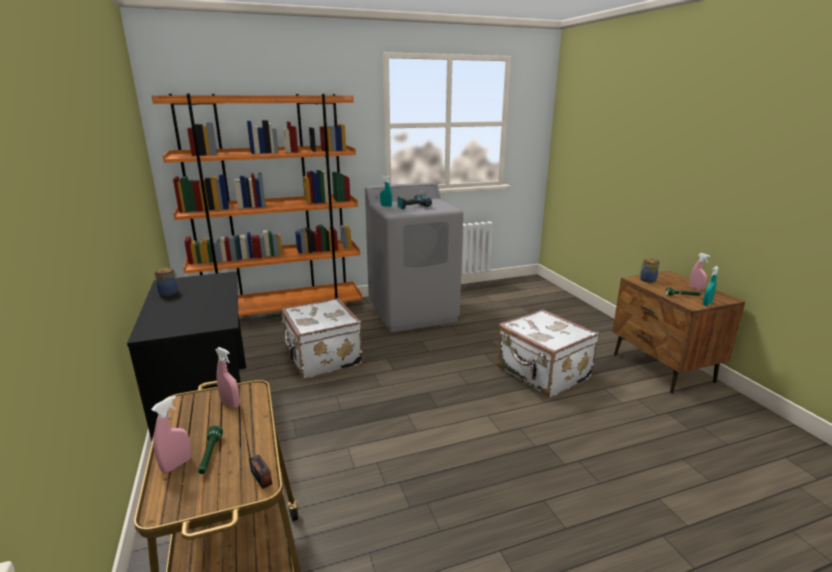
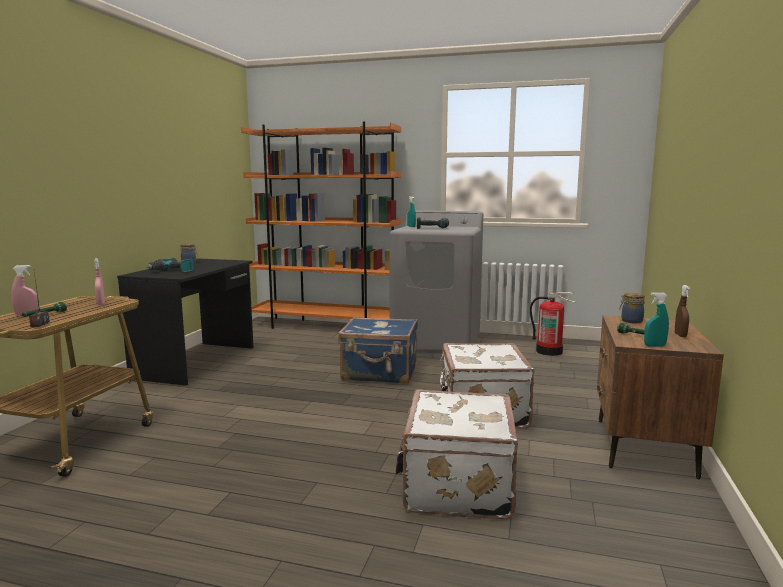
camera: 35 degrees right, 10 degrees down
white suitcase [281,298,363,379] -> white suitcase moved to [396,389,518,520]
pink spray bottle [689,253,710,290] -> brown spray bottle [675,285,690,337]
none -> power drill [146,257,194,272]
none -> blue suitcase [338,317,418,384]
none -> fire extinguisher [530,292,576,356]

